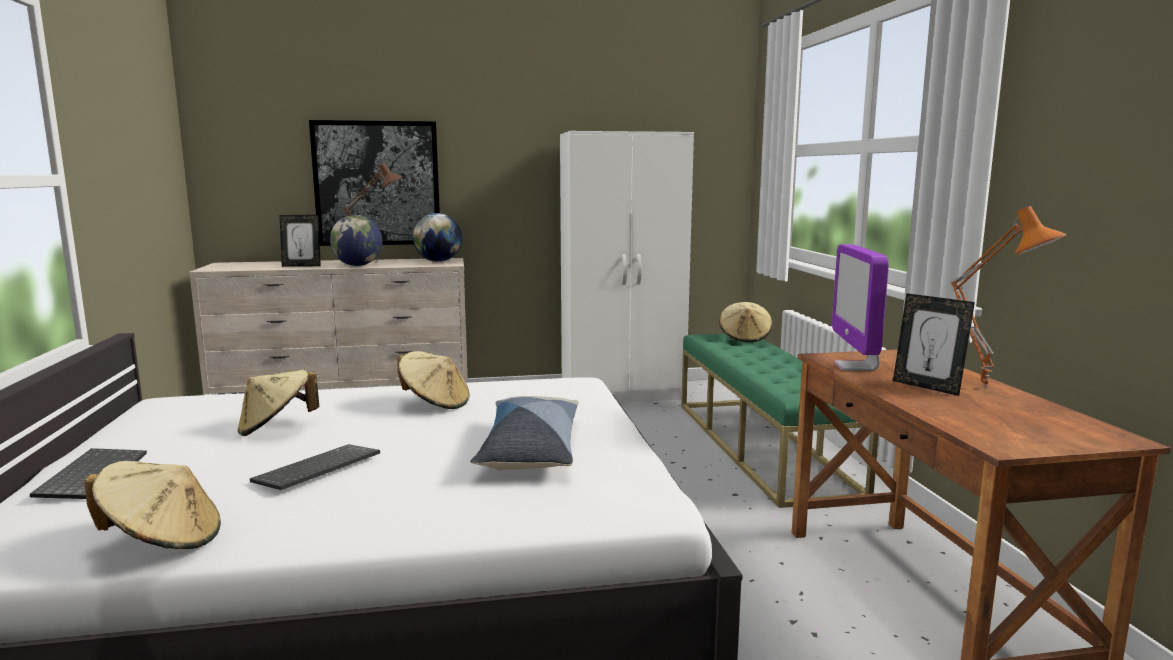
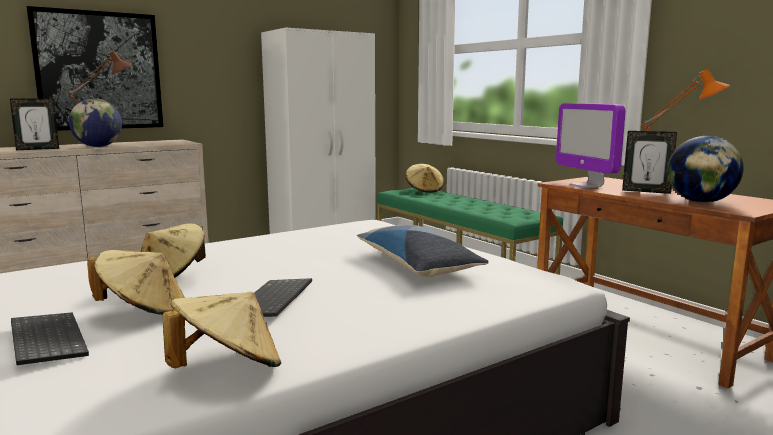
camera: 25 degrees left, 0 degrees up
beige hat [397,351,469,409] -> beige hat moved to [87,250,185,315]
globe [413,213,462,262] -> globe moved to [668,136,744,203]

